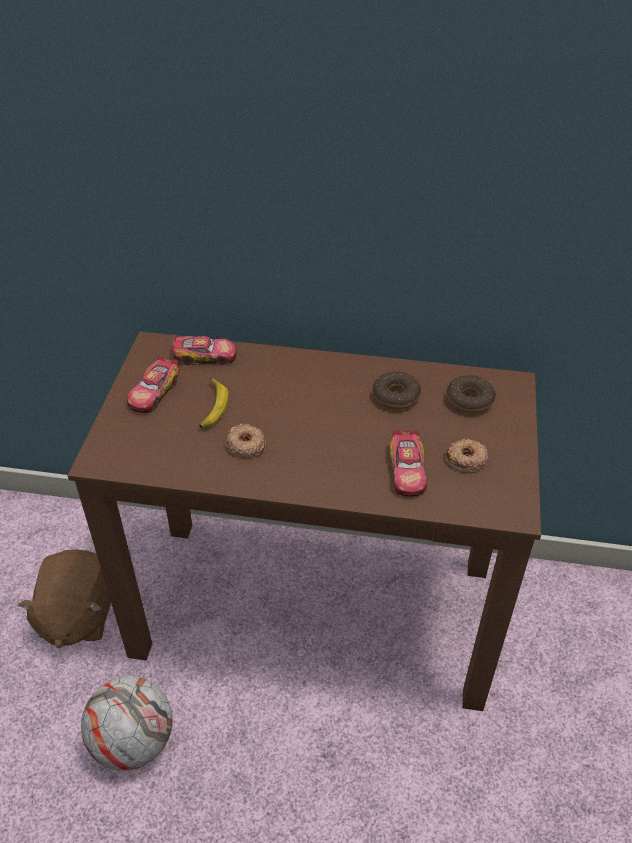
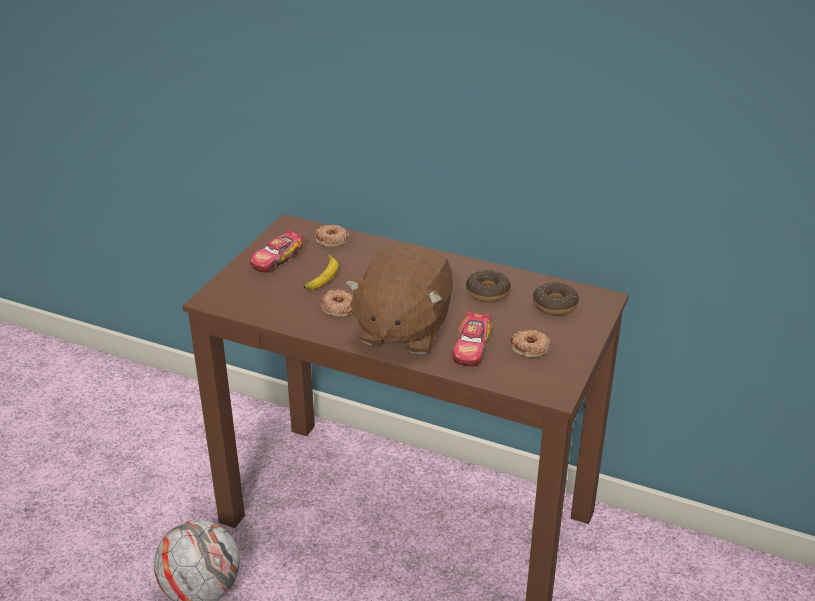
camera: 15 degrees right, 10 degrees down
brown plush toy [18,549,111,648] -> brown plush toy moved to [345,244,454,354]
toy car [171,334,237,365] -> donut [315,225,349,247]

